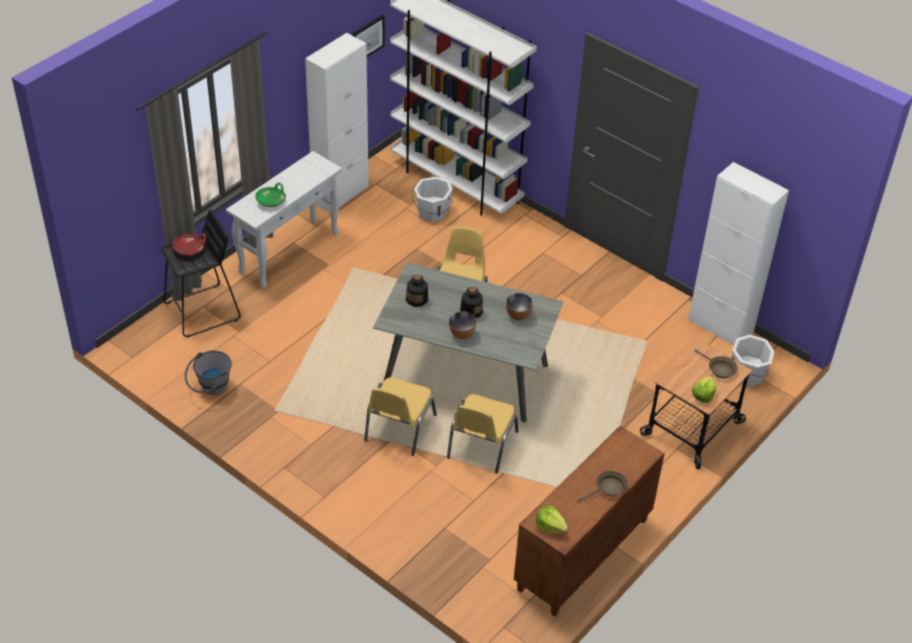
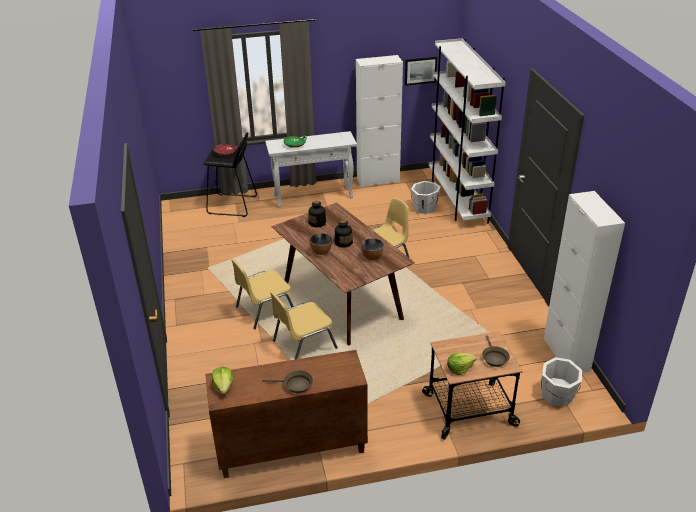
camera: 40 degrees right, 10 degrees down
grey bucket [185,351,232,395] -> none
grey dining table [373,262,564,423] -> brown dining table [271,202,415,345]

